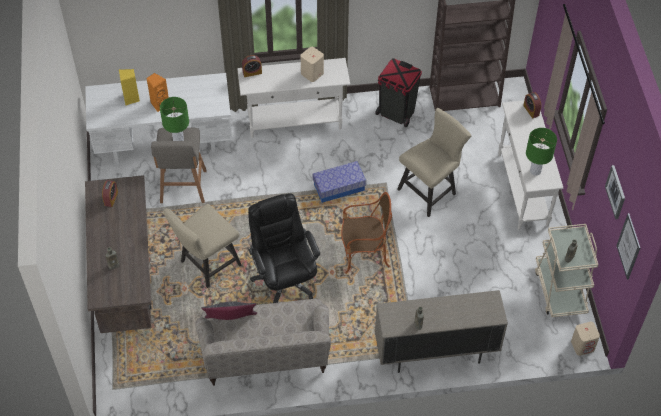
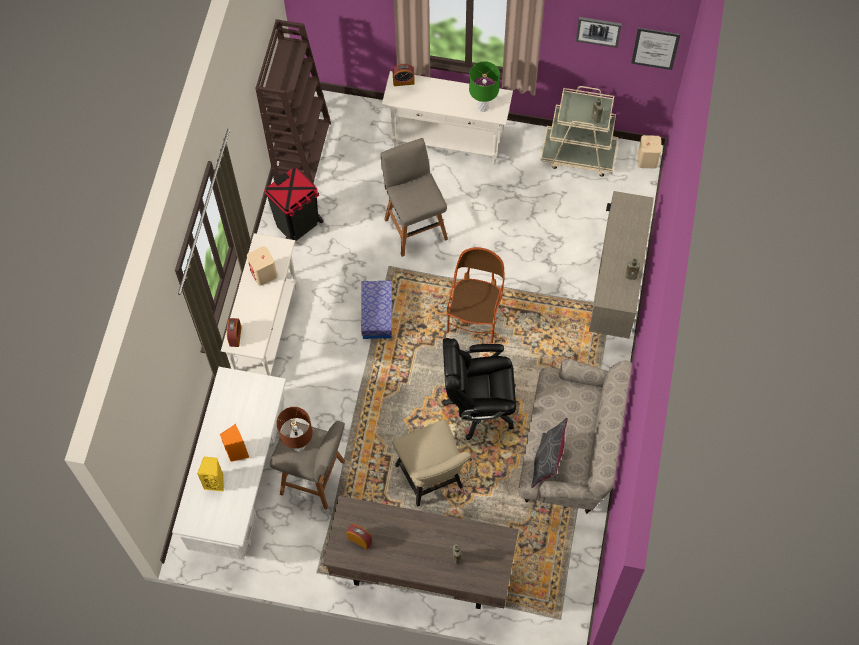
camera: 70 degrees left, 10 degrees up
green table lamp [160,97,189,141] -> brown table lamp [276,407,313,452]
beige chair [397,108,471,217] -> grey stool [380,138,448,257]

